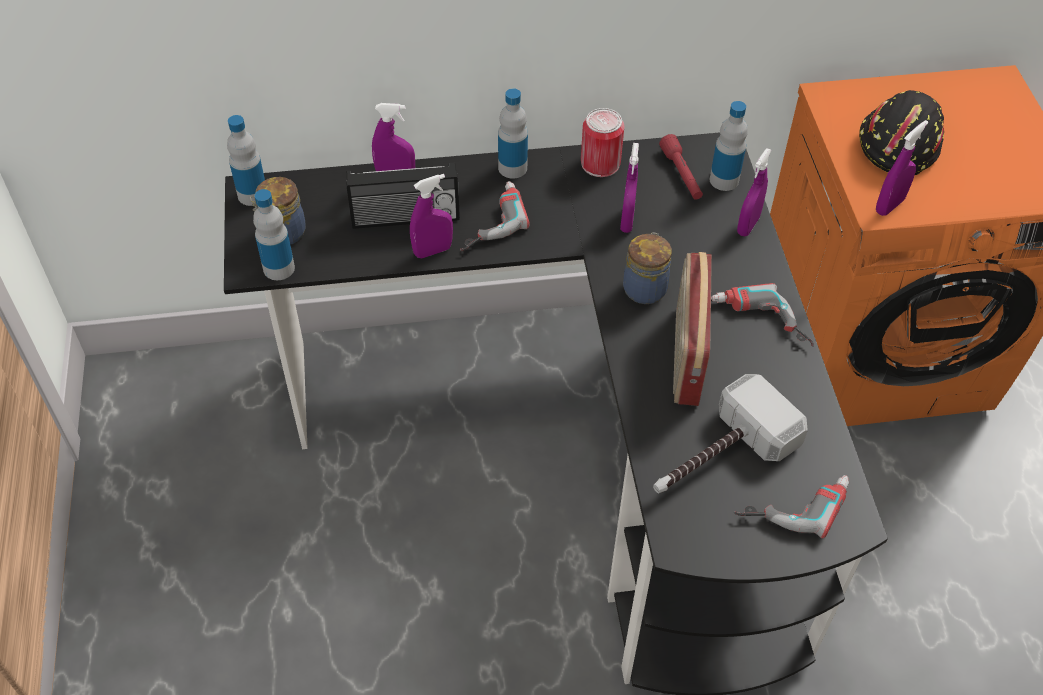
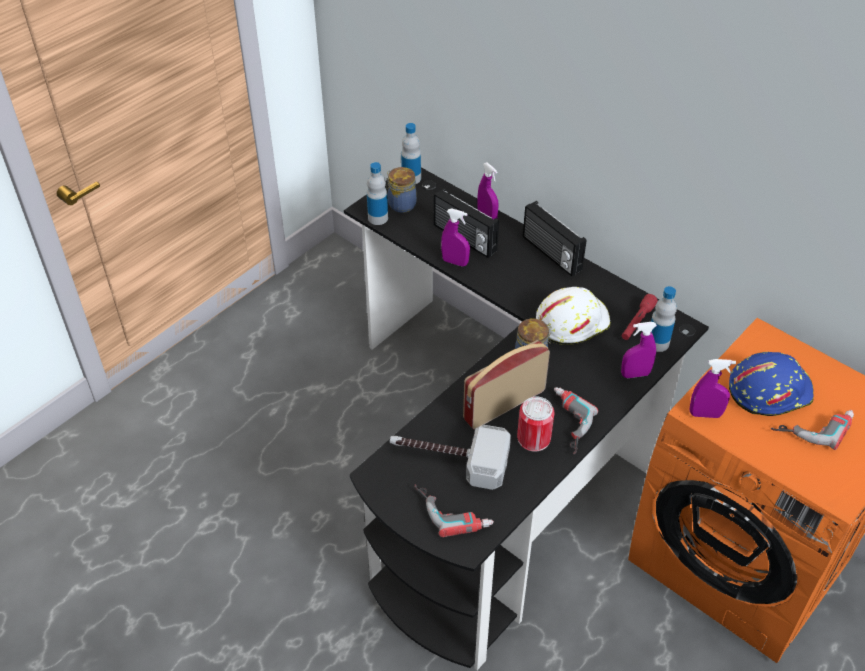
camera: 50 degrees right, 5 degrees down
power drill [460,181,529,251] -> power drill moved to [771,410,854,450]
bottle [498,88,528,178] -> radio [523,201,586,276]
can [581,108,624,177] -> can moved to [517,397,555,452]
purple spray bottle [620,143,639,233] -> white hard hat [536,287,611,345]
black hard hat [859,90,944,175] -> blue hard hat [729,352,814,416]

